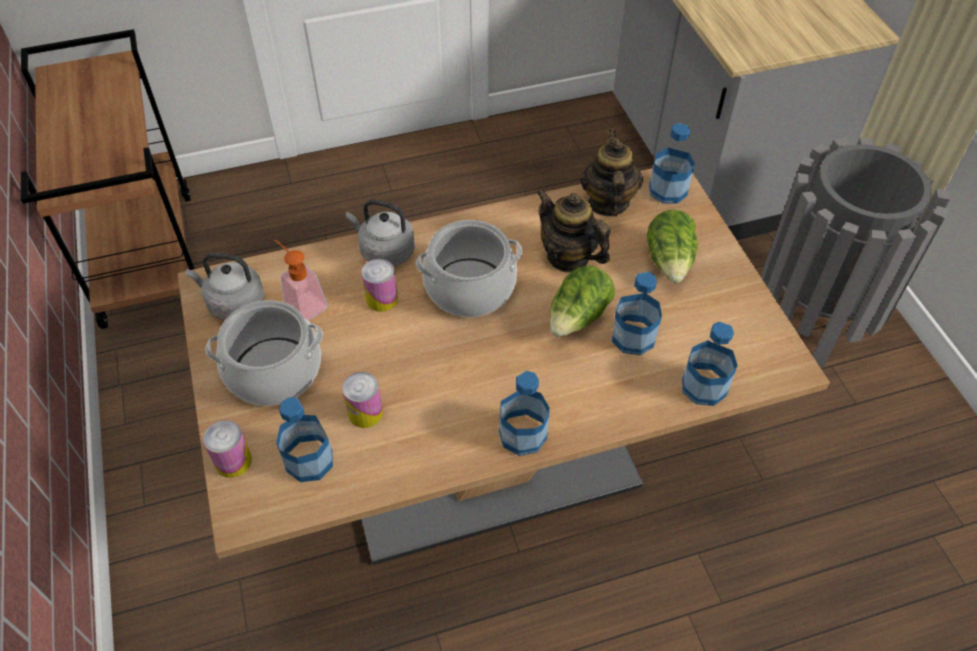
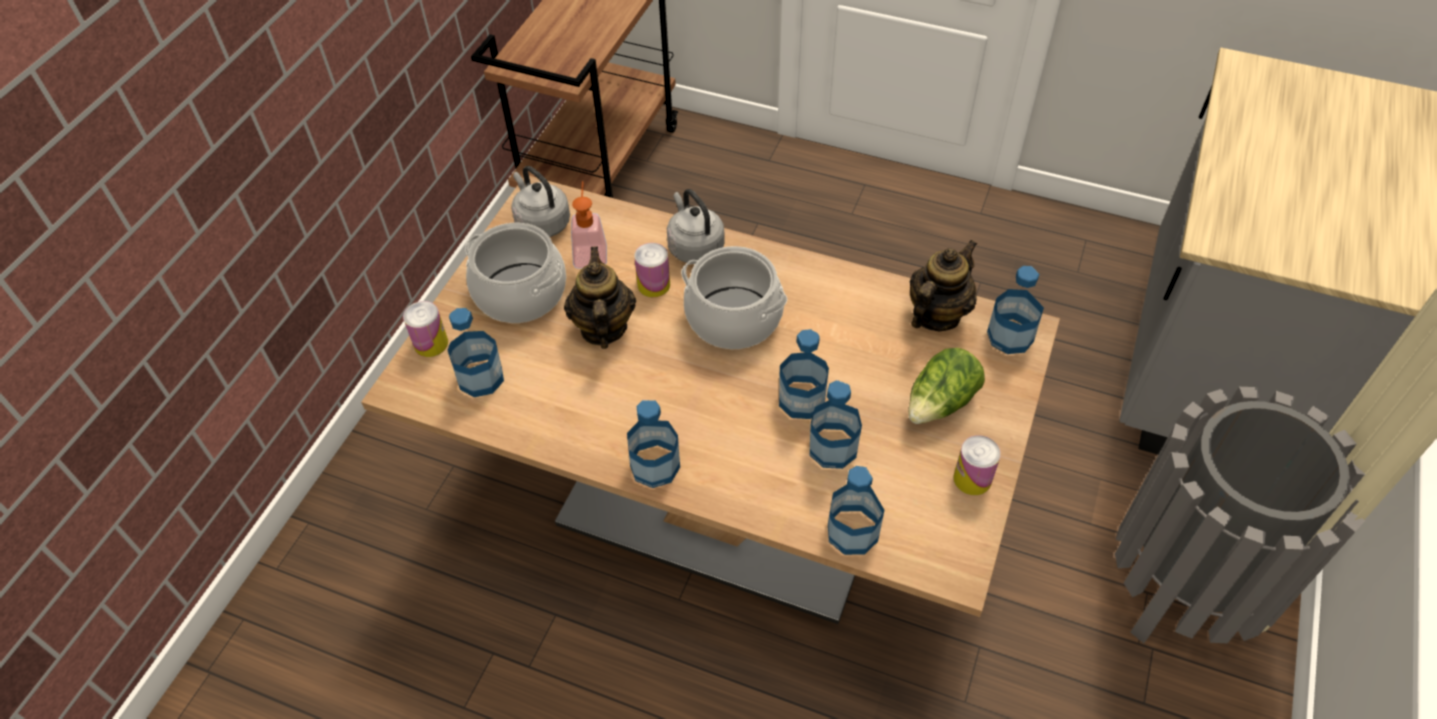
camera: 40 degrees right, 0 degrees up
can [342,372,383,428] -> can moved to [953,435,1001,495]
teapot [536,189,610,273] -> teapot moved to [564,246,636,349]
lettuce [550,265,615,337] -> bottle [779,329,829,419]

